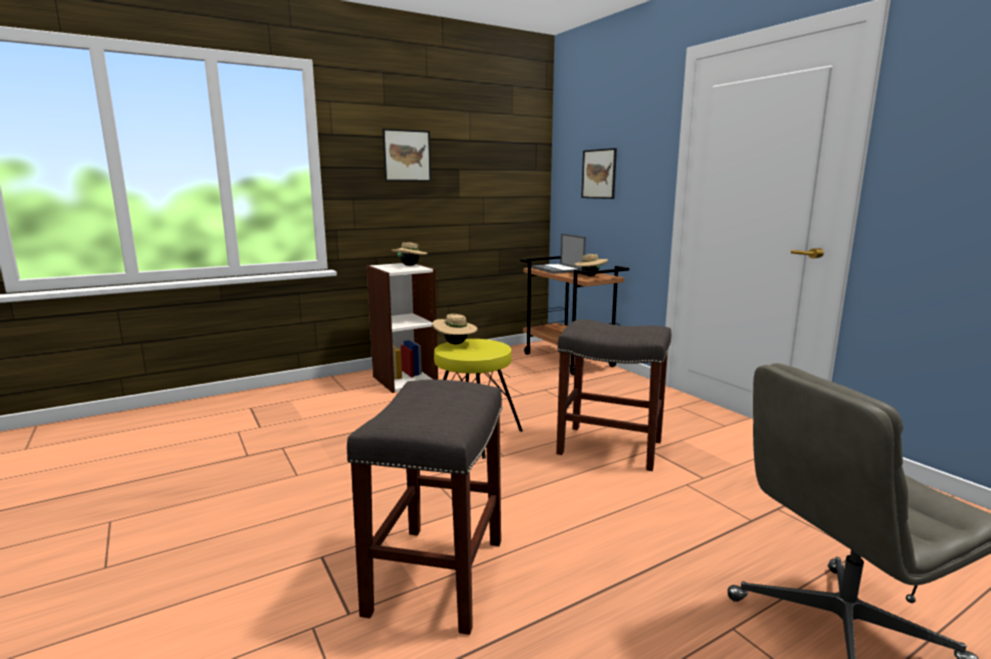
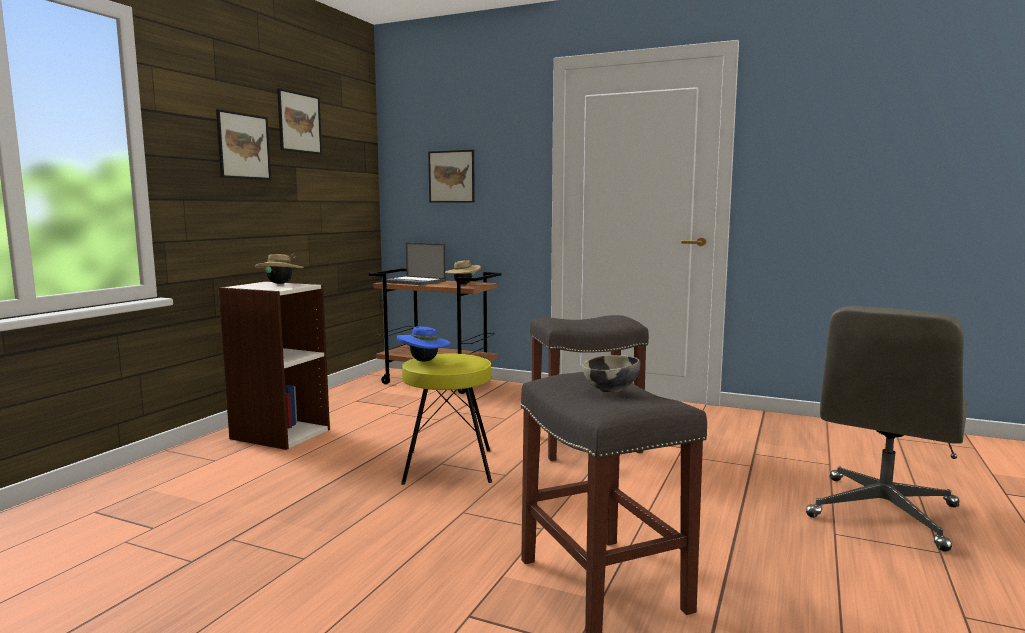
camera: 35 degrees left, 5 degrees down
beige hat [432,314,478,344] -> blue hat [397,326,450,362]
none -> picture [277,88,322,154]
none -> bowl [582,355,641,393]

